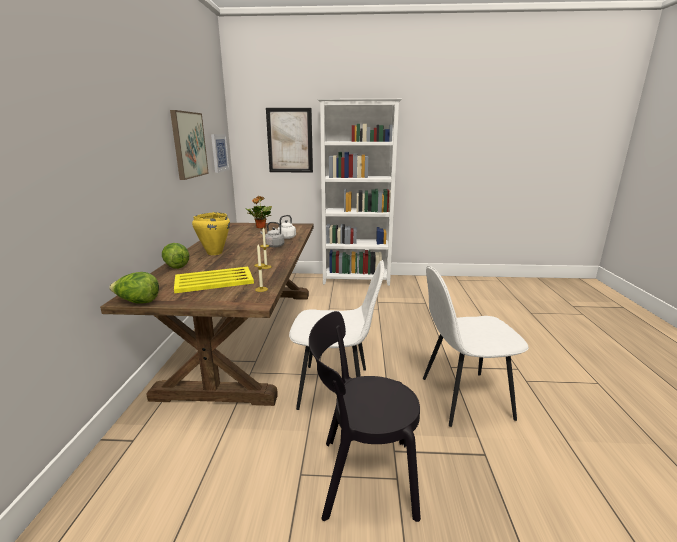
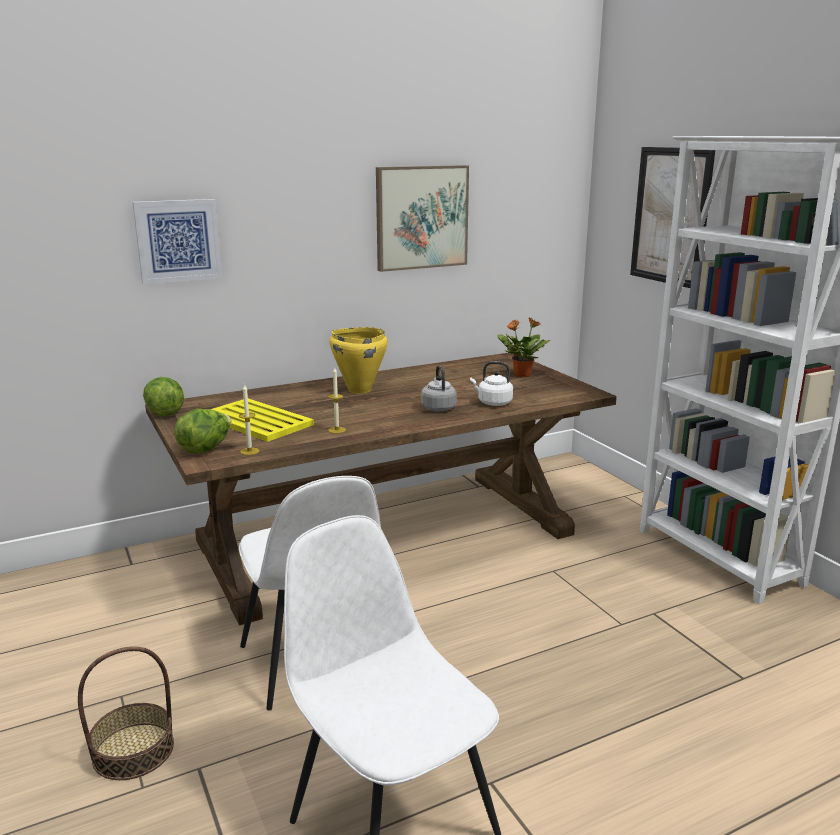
camera: 60 degrees right, 0 degrees up
lettuce [162,243,190,269] -> lettuce moved to [174,409,231,454]
picture [211,134,230,173] -> picture moved to [133,199,222,284]
black chair [309,311,421,522] -> basket [78,646,174,780]

